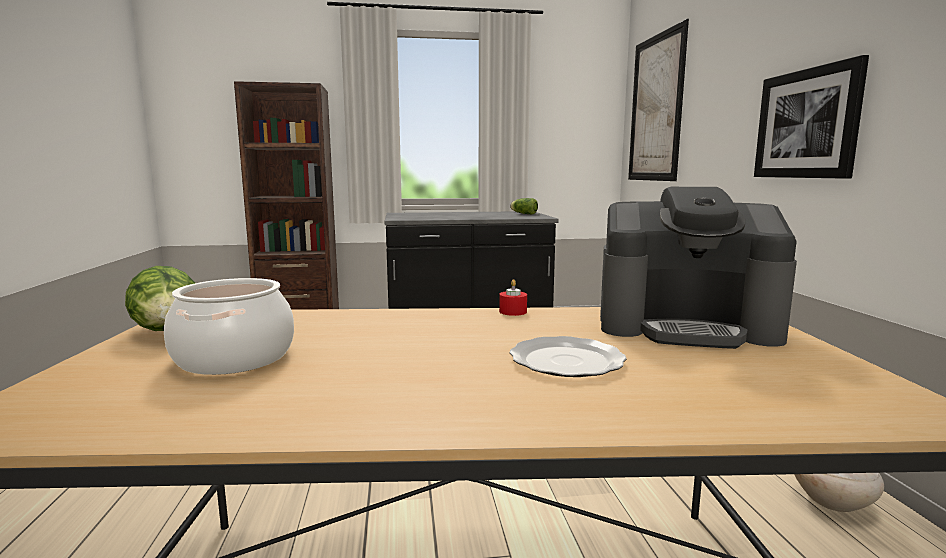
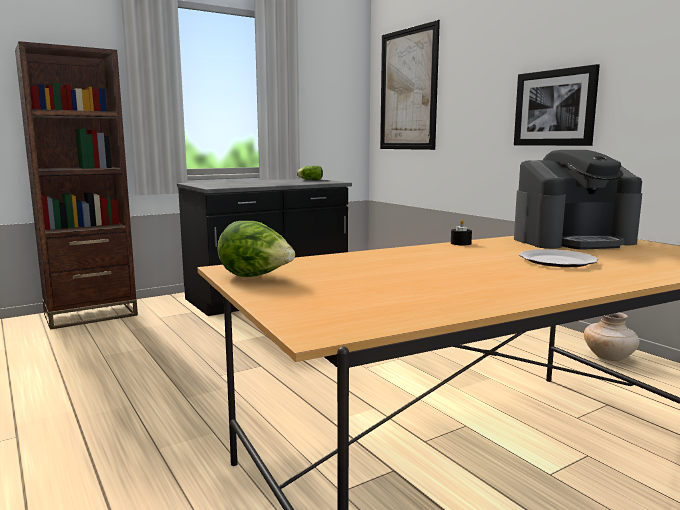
camera: 25 degrees left, 0 degrees up
cooking pot [164,278,294,375] -> none
red candle [499,279,527,316] -> black candle [451,219,472,245]

